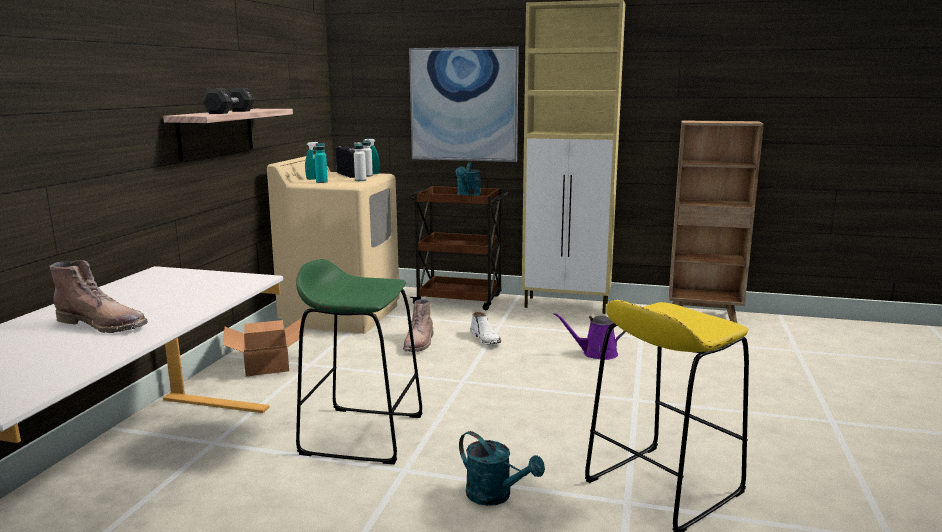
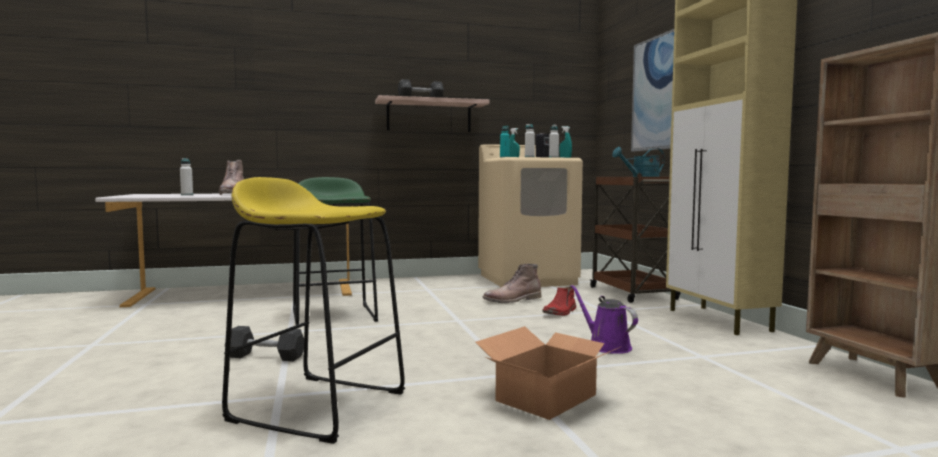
camera: 60 degrees right, 10 degrees down
cardboard box [223,318,305,376] -> cardboard box moved to [475,326,620,420]
turquoise watering can [459,431,545,506] -> black dumbbell [225,326,304,361]
white boot [470,312,501,345] -> red boot [542,286,576,316]
none -> white bottle [180,158,193,195]

